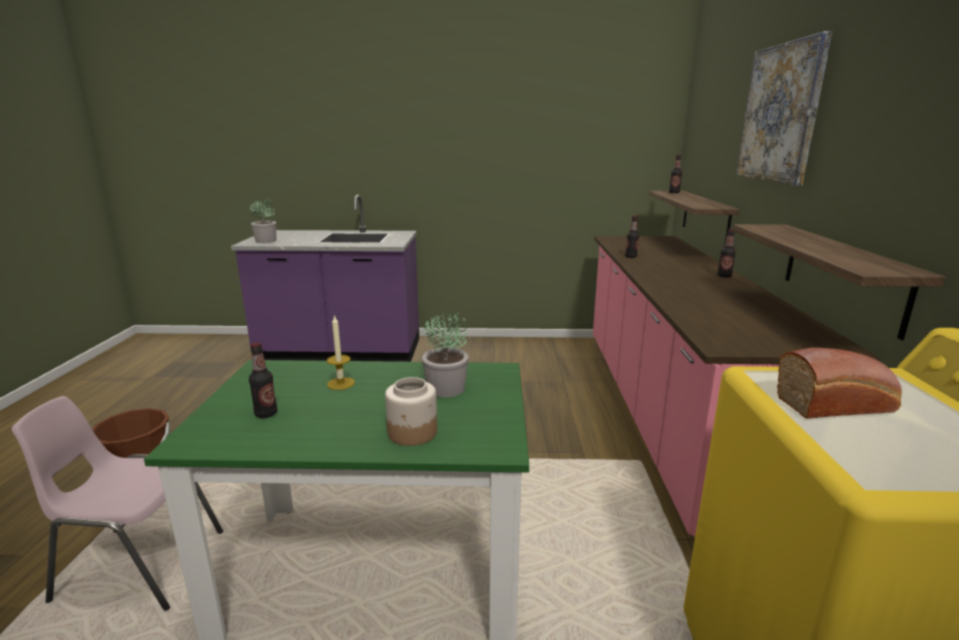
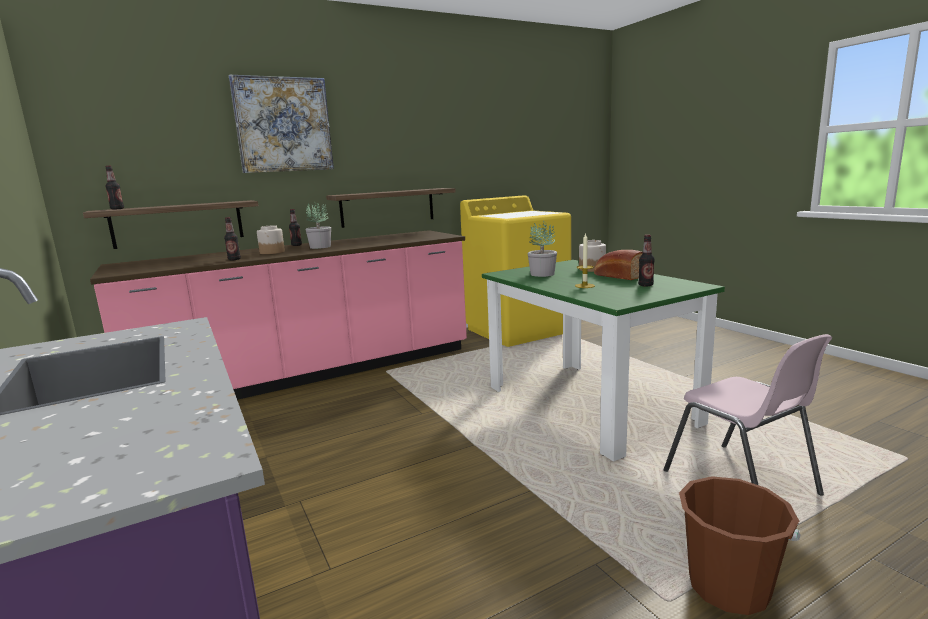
camera: 120 degrees left, 5 degrees down
potted plant [250,198,276,243] -> potted plant moved to [305,201,331,249]
bread [777,348,902,419] -> bread moved to [594,250,643,280]
none -> jar [257,225,285,254]

